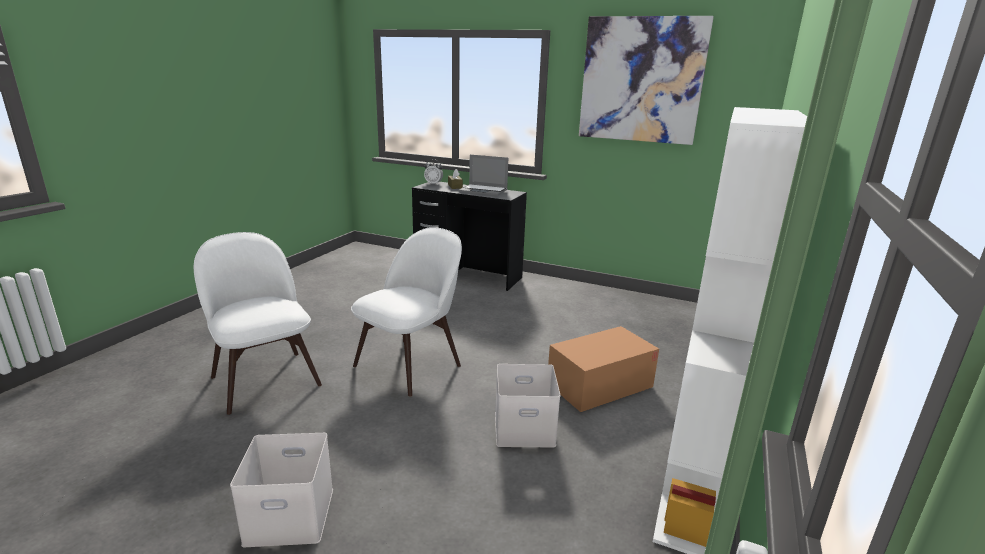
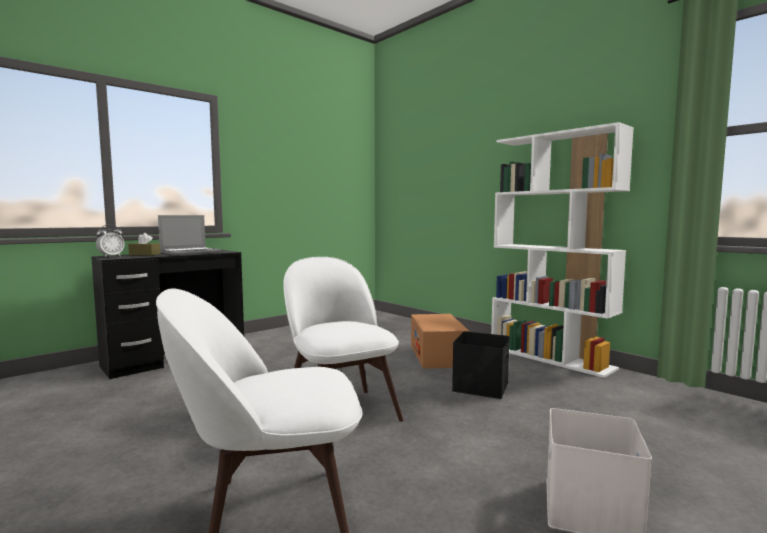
camera: 65 degrees left, 15 degrees down
white storage box [495,364,560,447] -> black storage box [452,331,510,399]
picture [579,16,714,145] -> none

